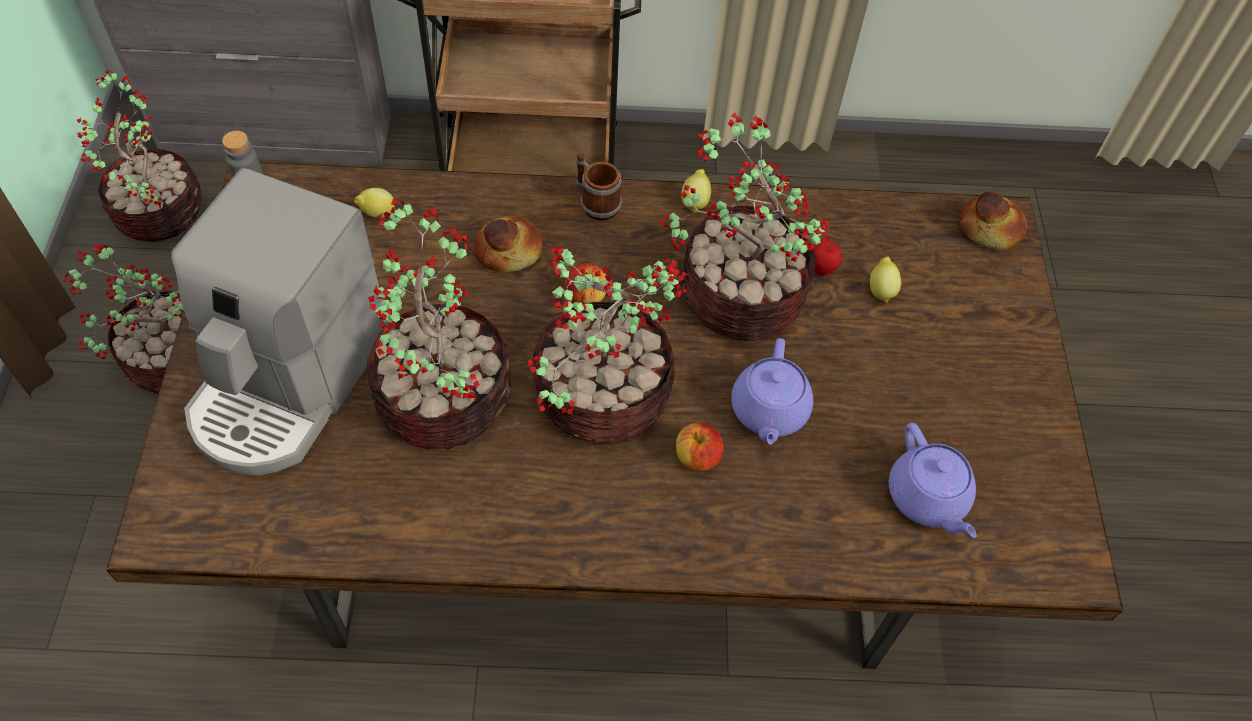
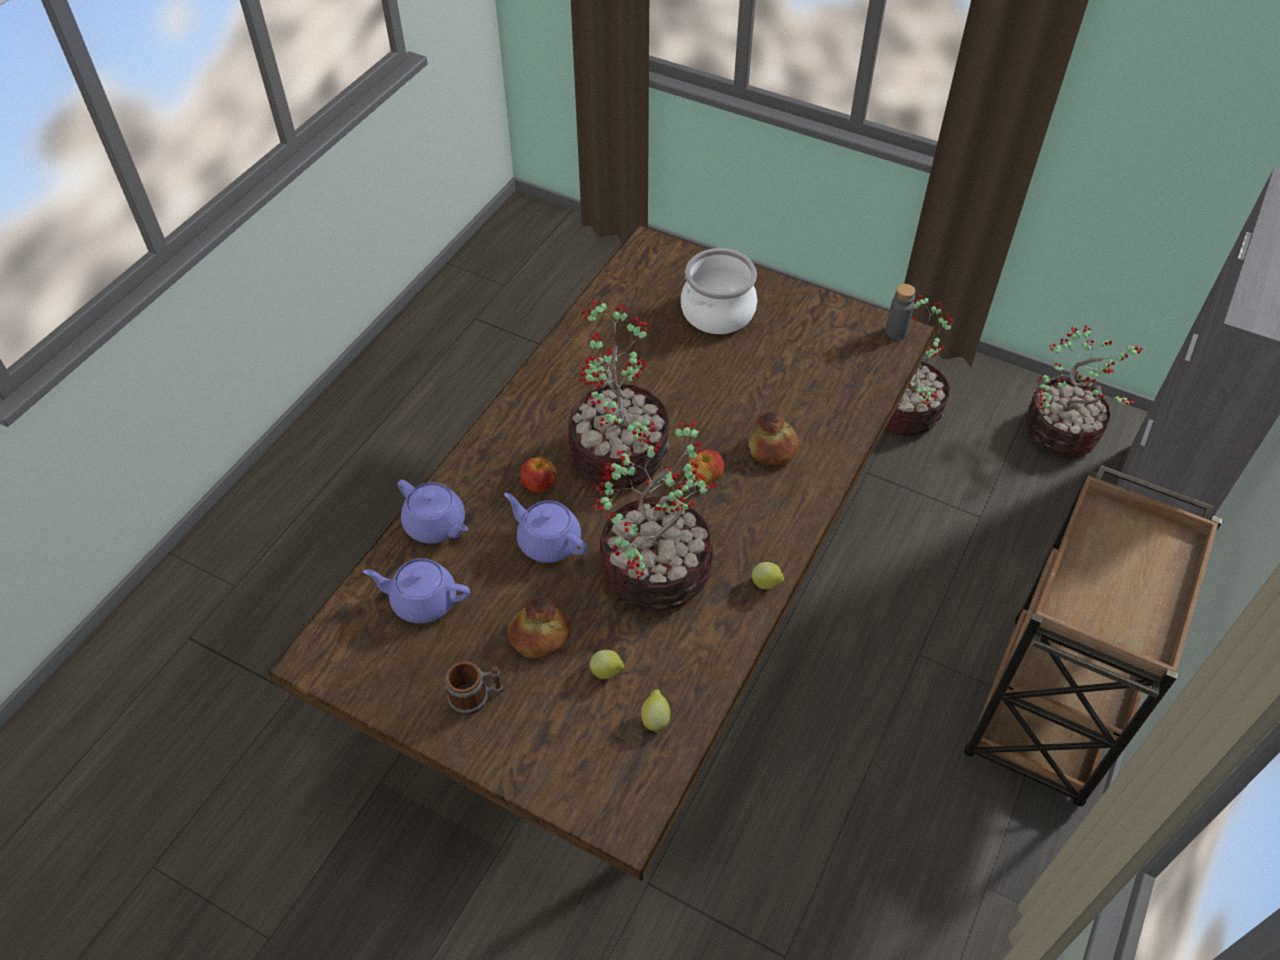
camera: 120 degrees right, 5 degrees down
coffee machine [171,168,388,475] -> cooking pot [681,248,757,334]
lemon [354,188,395,218] -> lemon moved to [641,689,670,733]
potted plant [367,199,511,450] -> none
mug [576,153,622,221] -> mug moved to [445,661,504,715]
apple [813,241,842,276] -> none
bread [959,191,1027,250] -> bread moved to [508,597,570,658]
none -> purple teapot [397,480,468,544]

